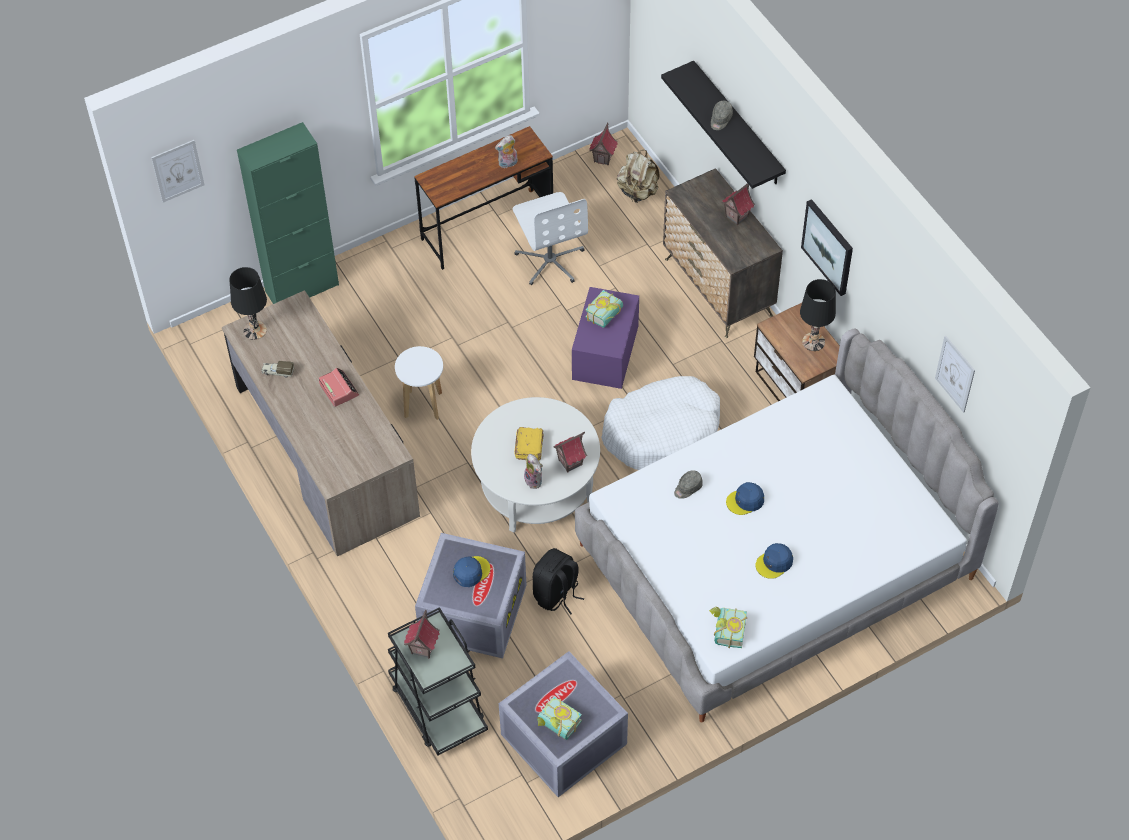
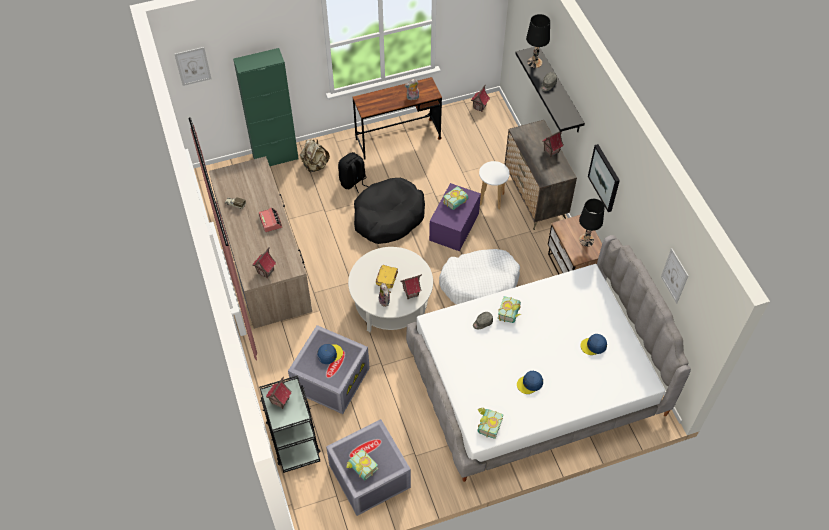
camera: 10 degrees right, 0 degrees up
black table lamp [229,267,267,340] -> black table lamp moved to [526,14,550,68]
white stool [395,346,443,420] -> white stool moved to [479,161,510,209]
white office chair [512,192,588,285] -> none
black backpack [533,548,584,615] -> black backpack moved to [338,152,368,193]
beige backpack [617,150,660,203] -> beige backpack moved to [300,139,330,172]
blue cap [726,482,764,515] -> blue cap moved to [580,334,607,355]
none -> toy house [252,247,276,278]
none -> black dog bed [354,178,425,244]
none -> book [497,296,521,323]

